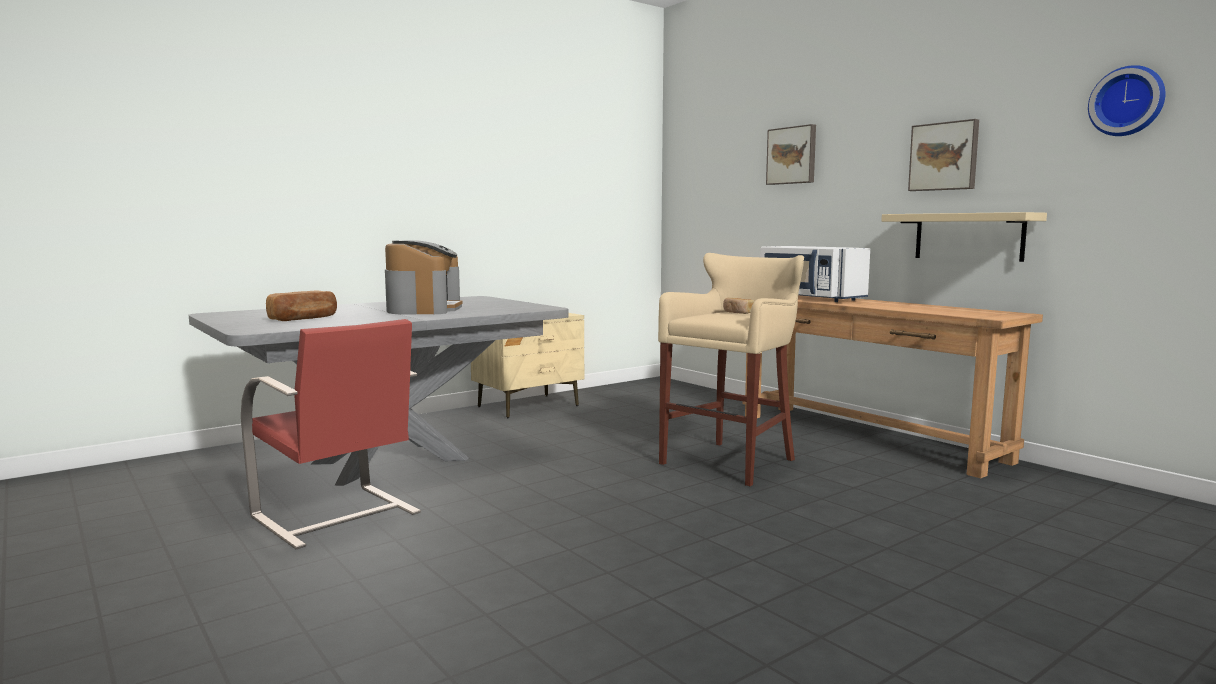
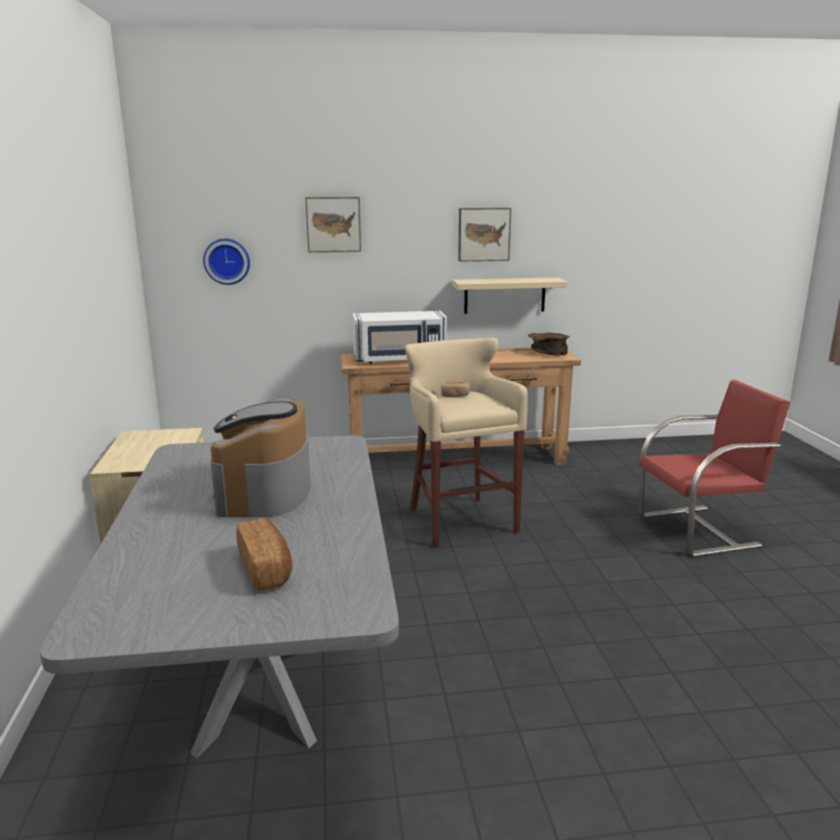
camera: 60 degrees left, 10 degrees up
red chair [241,319,421,549] -> red chair moved to [639,380,791,557]
coffee machine [385,240,463,314] -> coffee machine turned 120 degrees counterclockwise [210,396,311,517]
wall clock [1088,65,1165,136] -> wall clock moved to [203,239,250,285]
none -> brown bowl [528,332,569,356]

